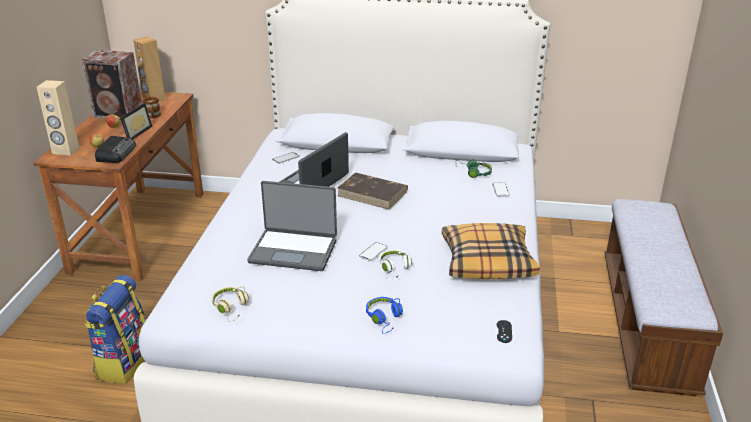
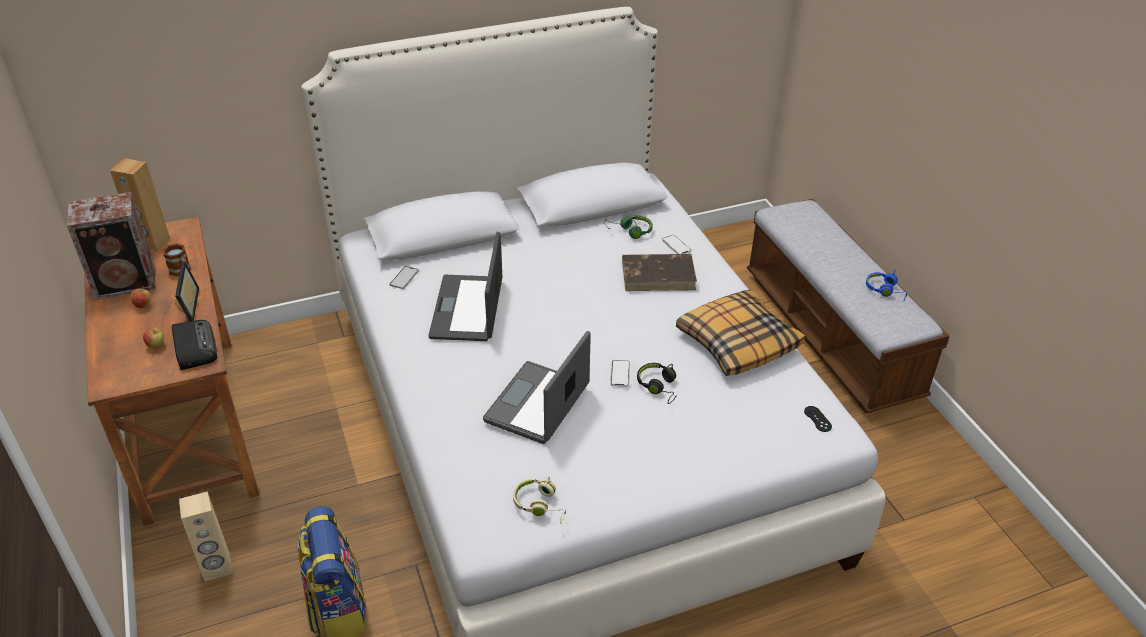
camera: 30 degrees left, 10 degrees up
beige speaker [37,80,79,155] -> beige speaker moved to [179,491,233,581]
laptop [247,181,337,271] -> laptop turned 135 degrees clockwise [483,331,591,444]
brown book [337,173,408,210] -> brown book moved to [622,254,697,291]
blue headphones [366,297,403,334] -> blue headphones moved to [866,270,907,301]
white headphones [379,250,412,280] -> black headphones [637,363,677,404]

